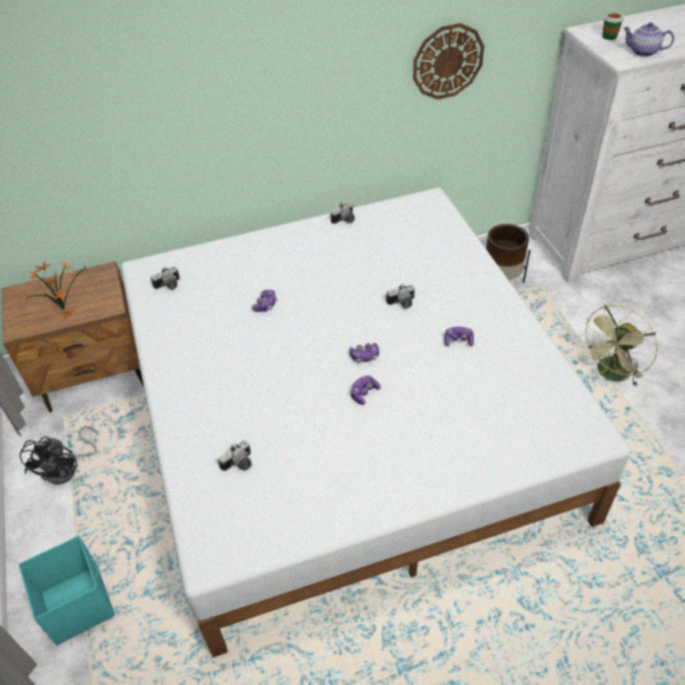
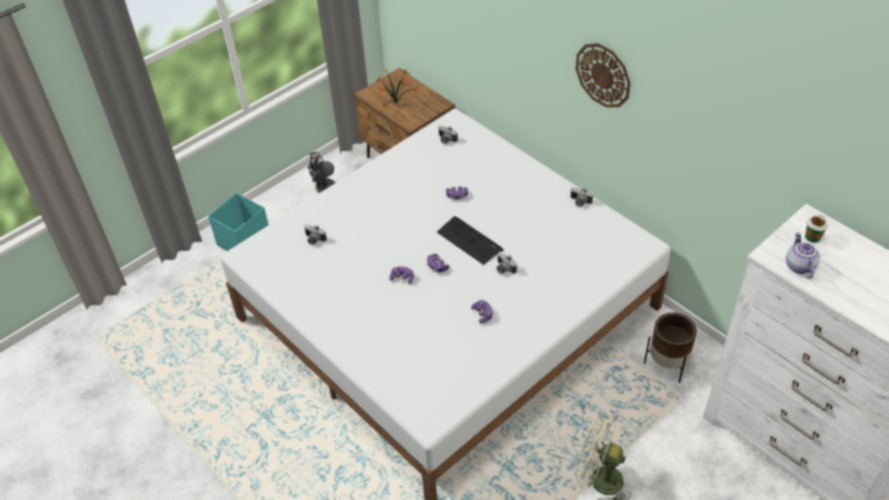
camera: 65 degrees right, 0 degrees up
wall clock [413,23,484,100] -> wall clock moved to [576,43,631,107]
none -> keyboard [437,216,504,265]

